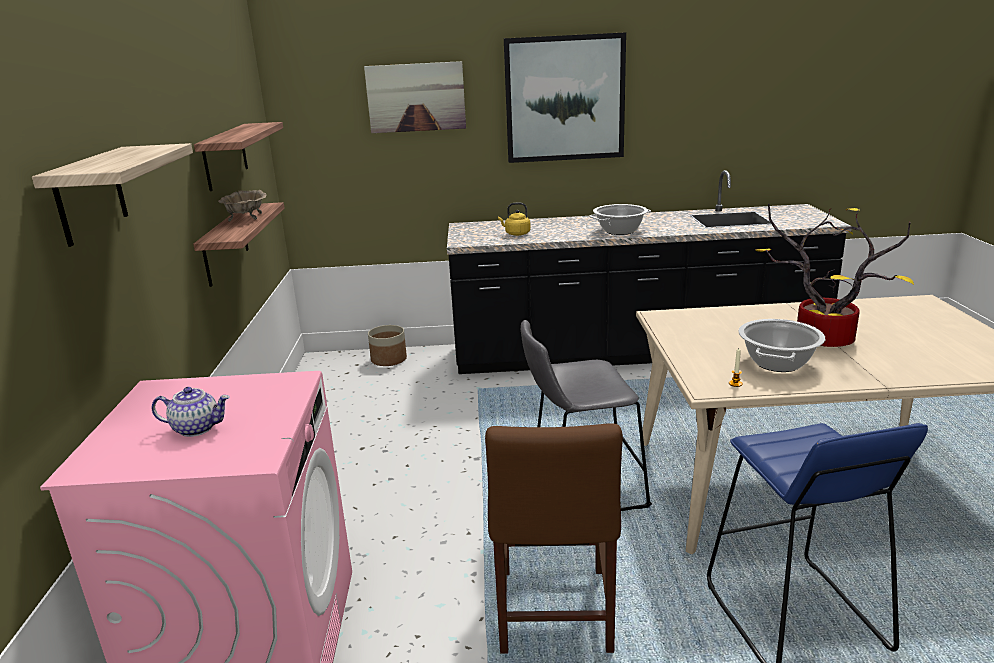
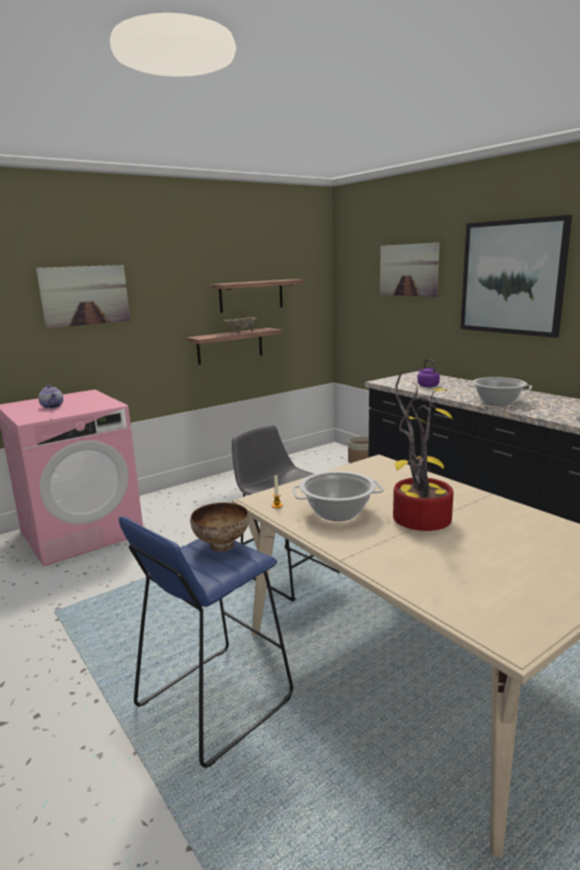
camera: 55 degrees right, 5 degrees down
shelf [32,143,193,247] -> picture [36,265,130,328]
brown chair [485,423,623,654] -> none
yellow kettle [498,202,531,236] -> purple kettle [417,359,440,387]
none -> bowl [190,502,249,552]

